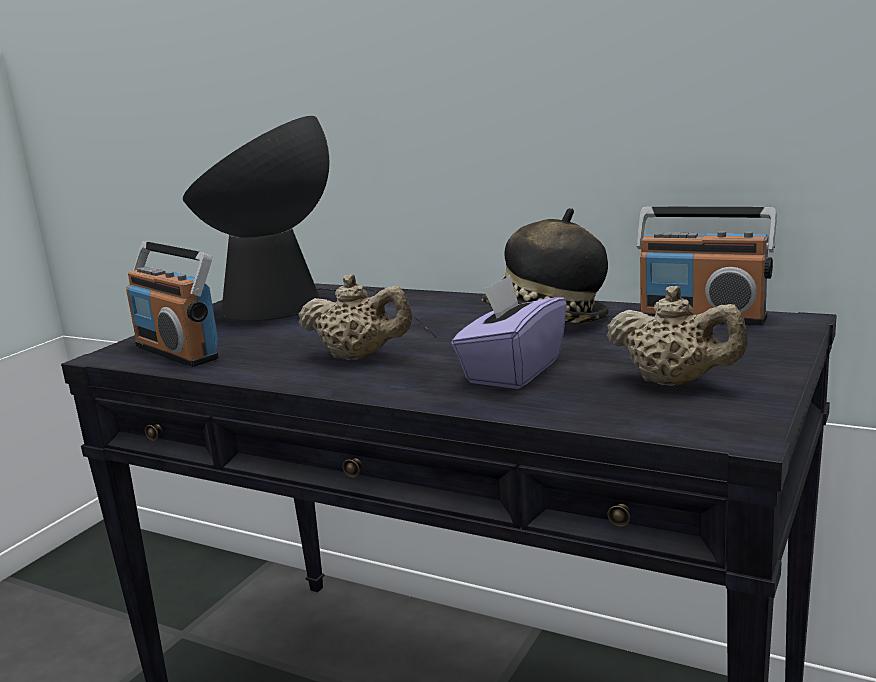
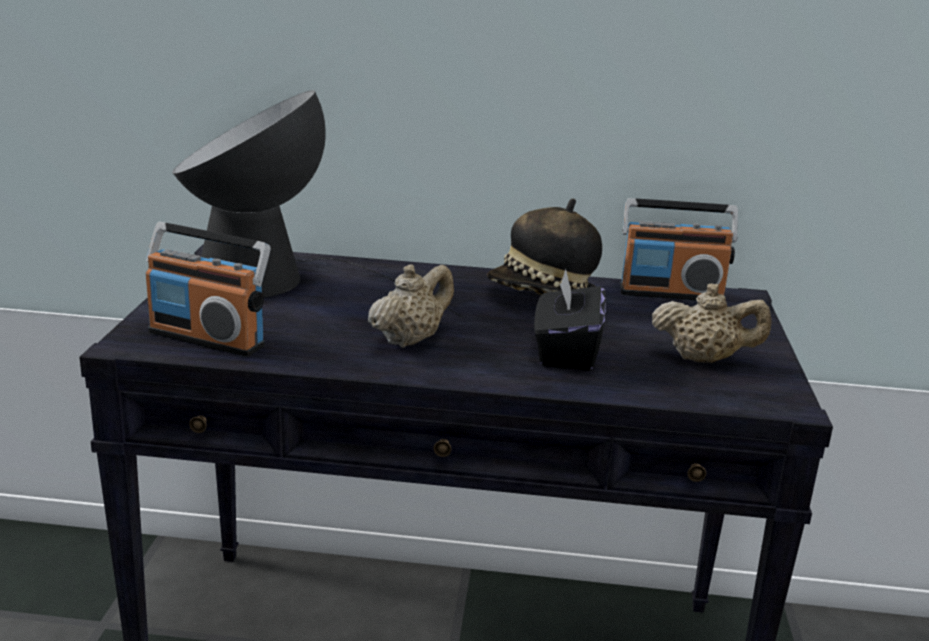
camera: 25 degrees left, 5 degrees up
beige teapot [298,274,412,360] -> beige teapot turned 45 degrees counterclockwise [368,264,454,348]
purple tissue box [451,275,567,389] -> black tissue box [534,269,606,371]

